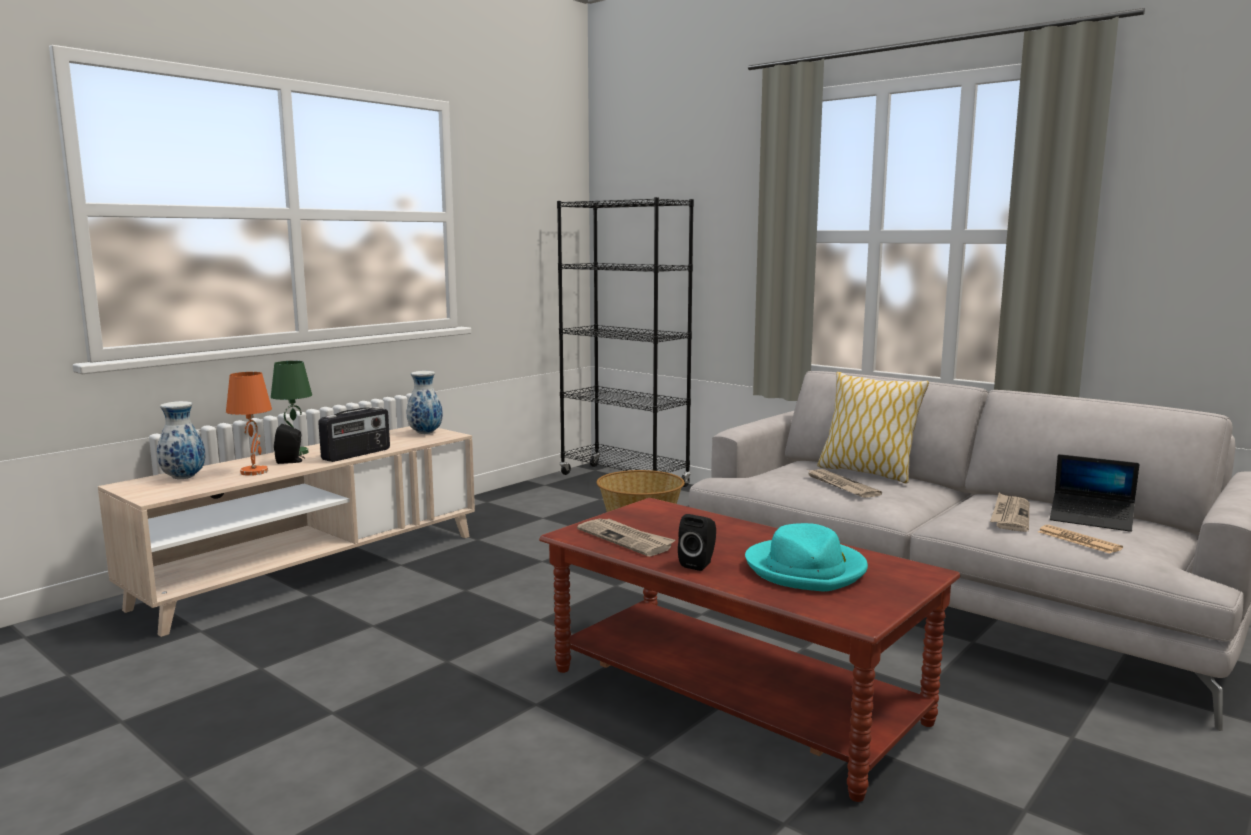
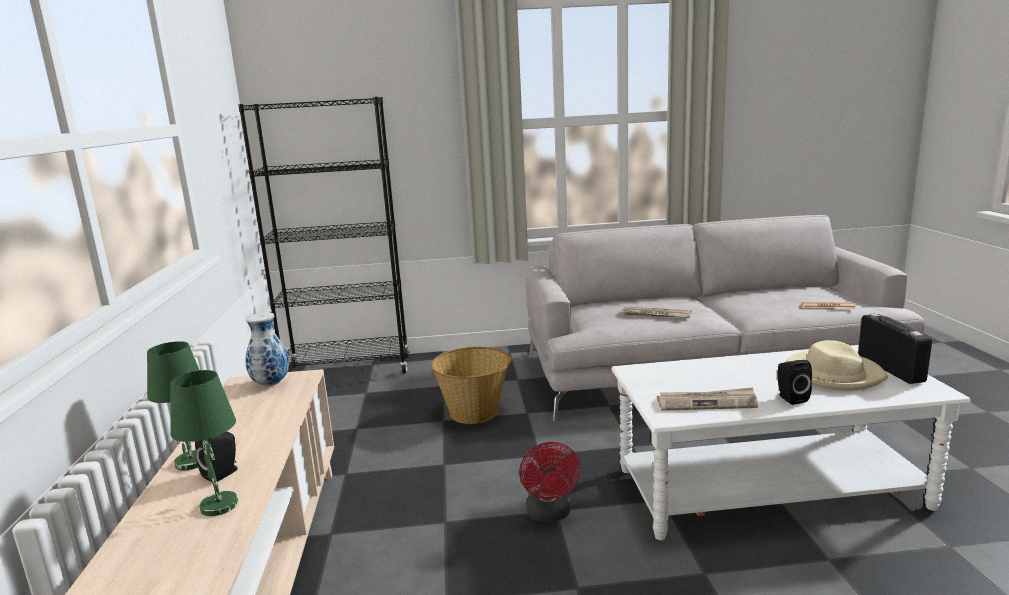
camera: 45 degrees left, 5 degrees up
vase [157,401,205,479] -> none
orange table lamp [226,372,272,476] -> green table lamp [170,370,238,516]
radio [318,407,390,462] -> radio moved to [858,313,932,384]
brown coffee table [539,498,960,802] -> white coffee table [611,345,970,540]
turquoise hat [745,523,868,592] -> beige hat [786,340,888,391]
pillow [817,372,929,484] -> none
newspaper [990,493,1029,532] -> none
laptop [1050,454,1139,532] -> none
none -> red fan [519,442,581,522]

